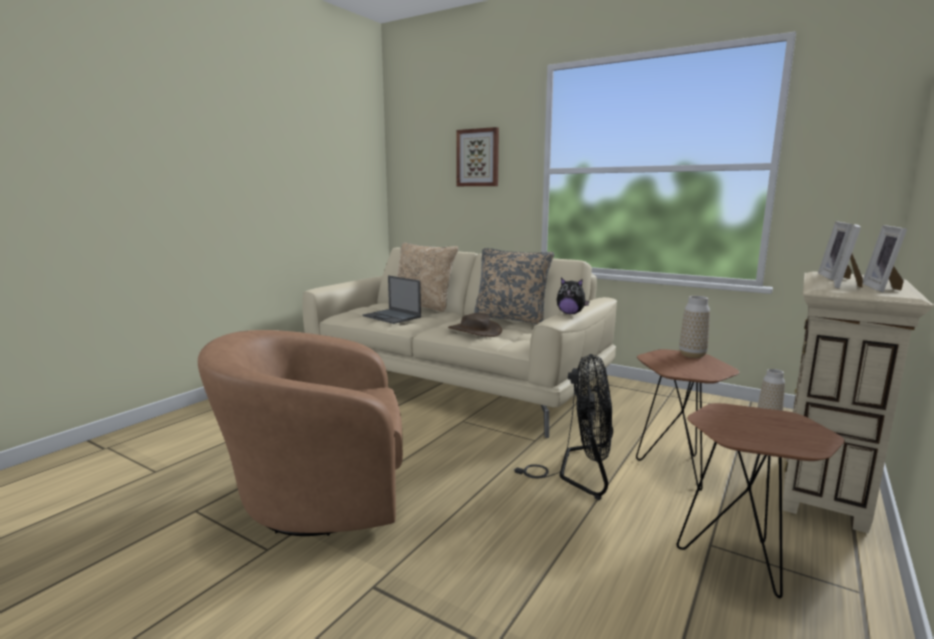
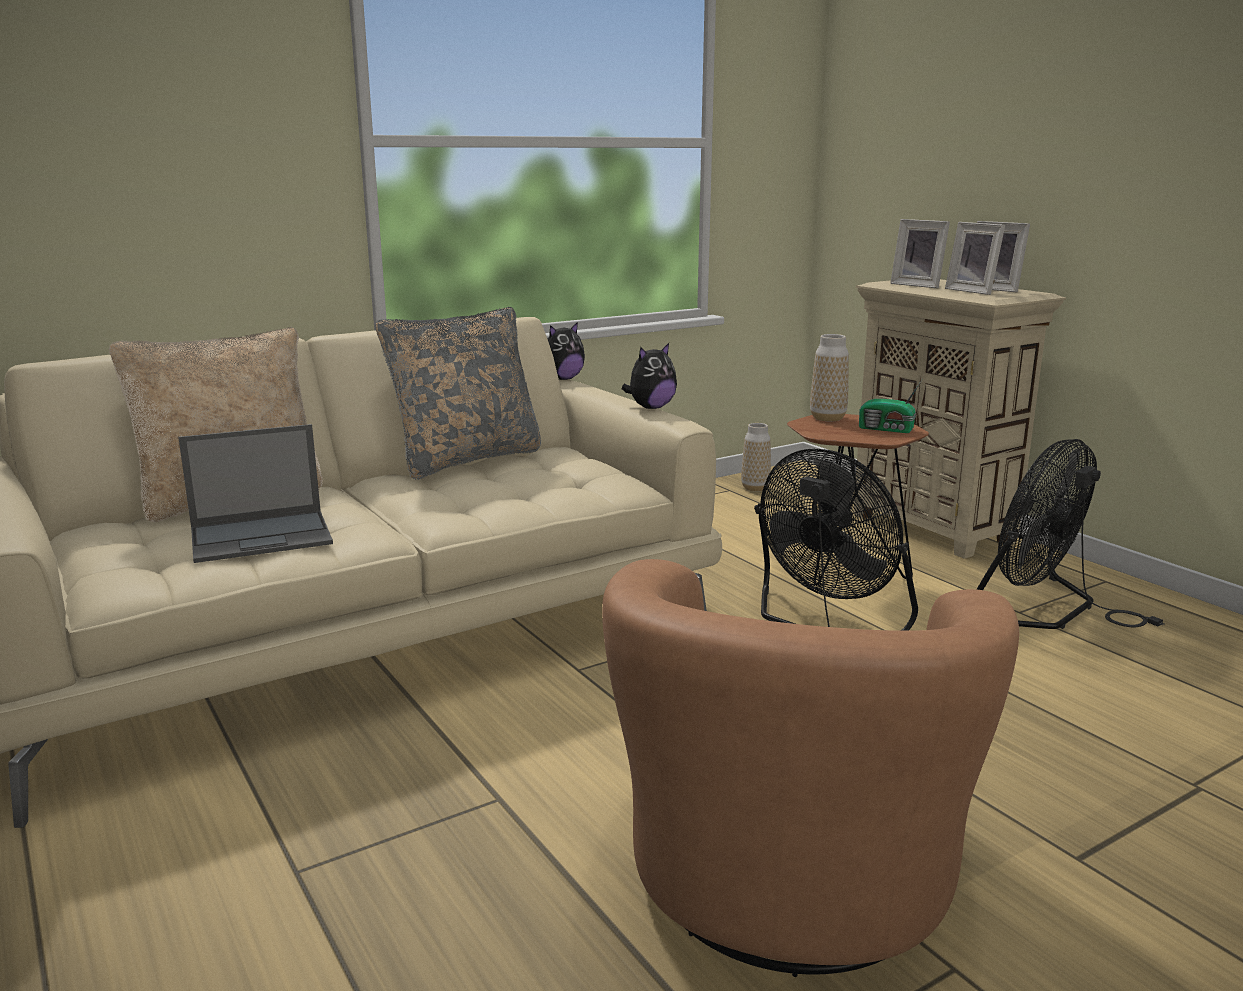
camera: 65 degrees left, 5 degrees up
brown hat [448,313,502,337] -> none
picture [456,127,499,186] -> none
brown side table [676,403,845,599] -> black fan [976,439,1165,629]
none -> plush toy [548,322,585,380]
none -> radio [859,379,923,433]

